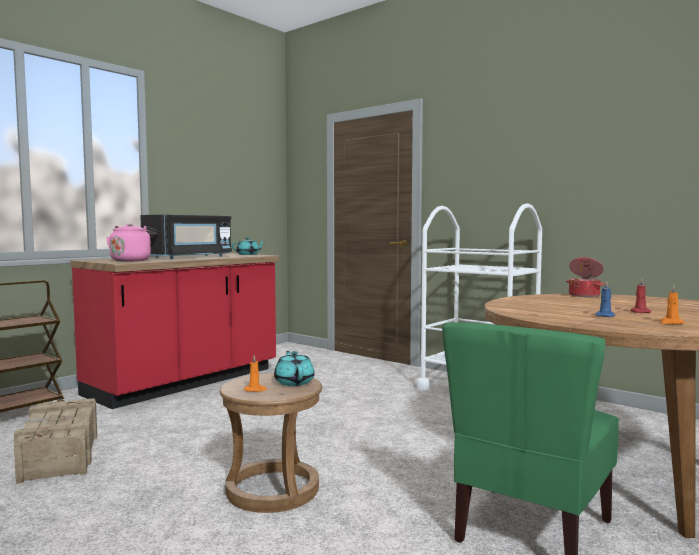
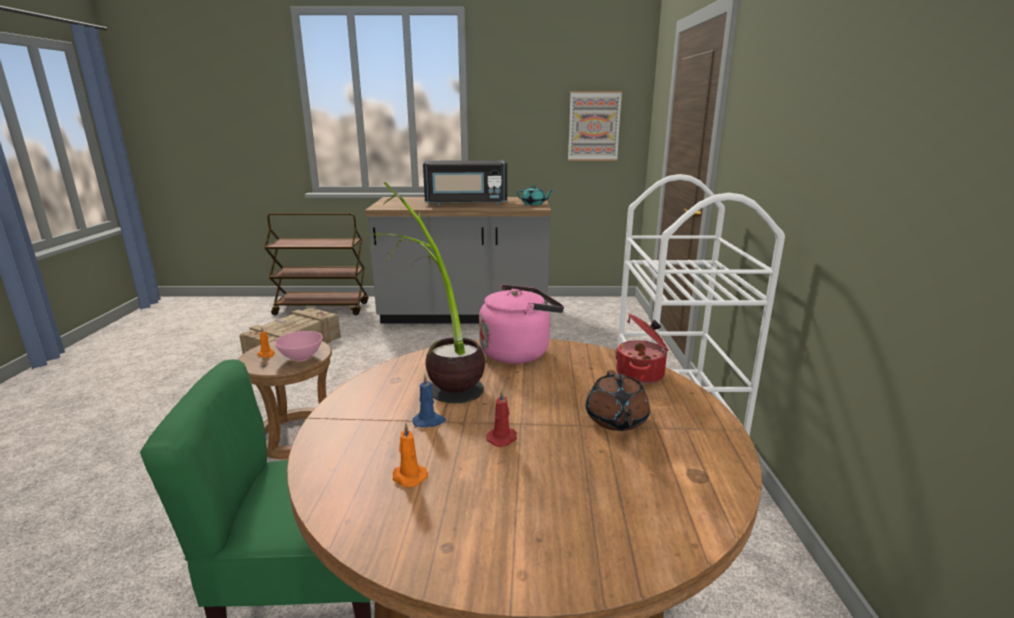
camera: 50 degrees right, 15 degrees up
red counter [70,253,279,409] -> grey counter [365,197,551,323]
pink kettle [106,223,157,262] -> pink kettle moved to [479,284,564,364]
turquoise teapot [274,351,315,386] -> pink bowl [275,331,323,362]
none -> potted plant [370,182,485,403]
none -> picture [568,91,622,161]
none -> brown teapot [586,370,650,431]

